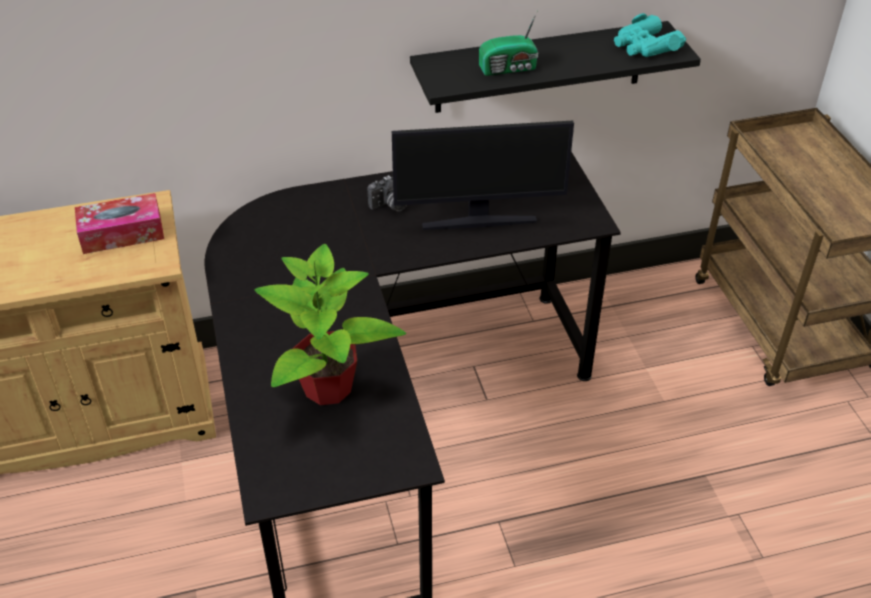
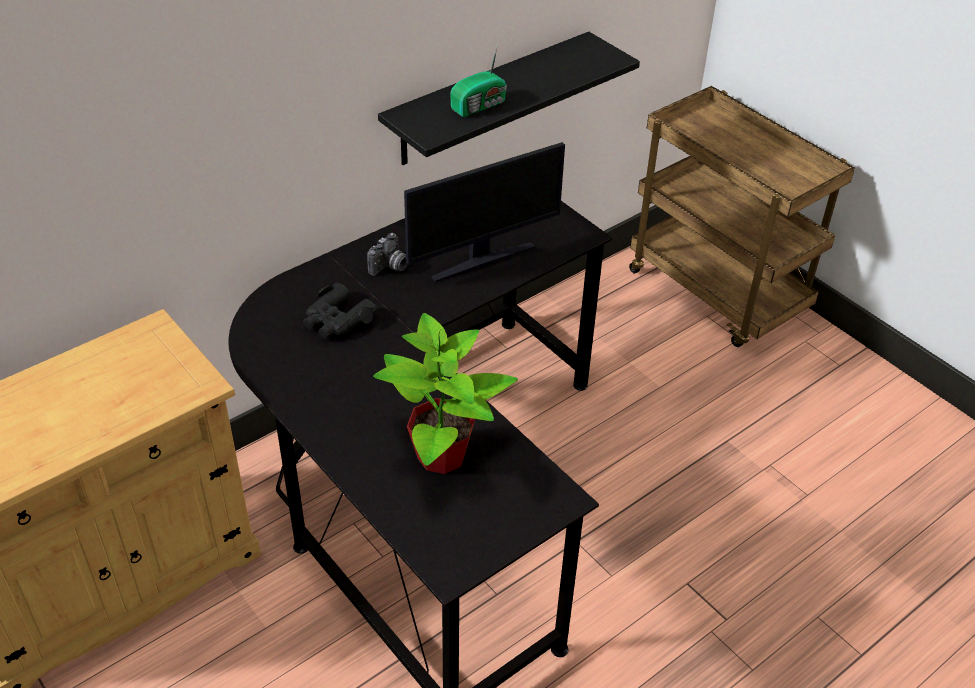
camera: 25 degrees left, 0 degrees up
tissue box [75,193,164,254] -> none
turquoise binoculars [614,13,686,57] -> none
none -> black binoculars [303,283,378,338]

